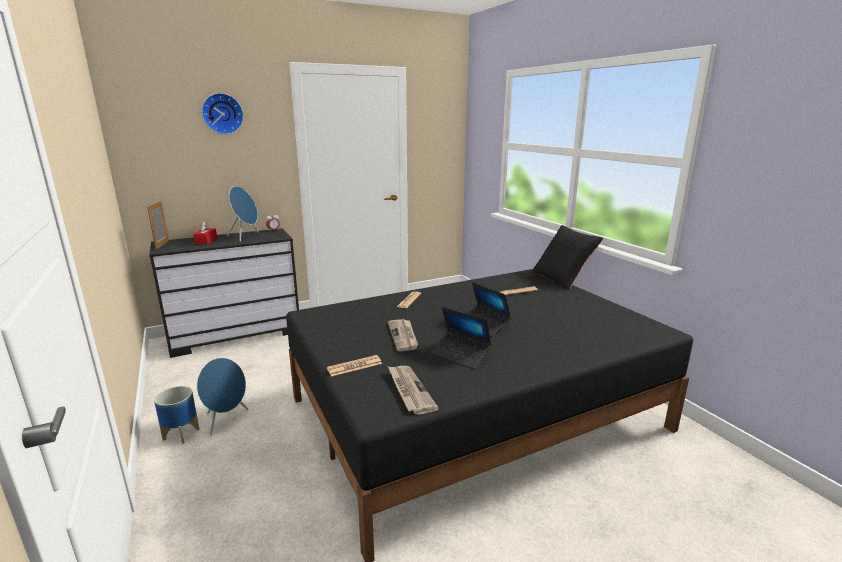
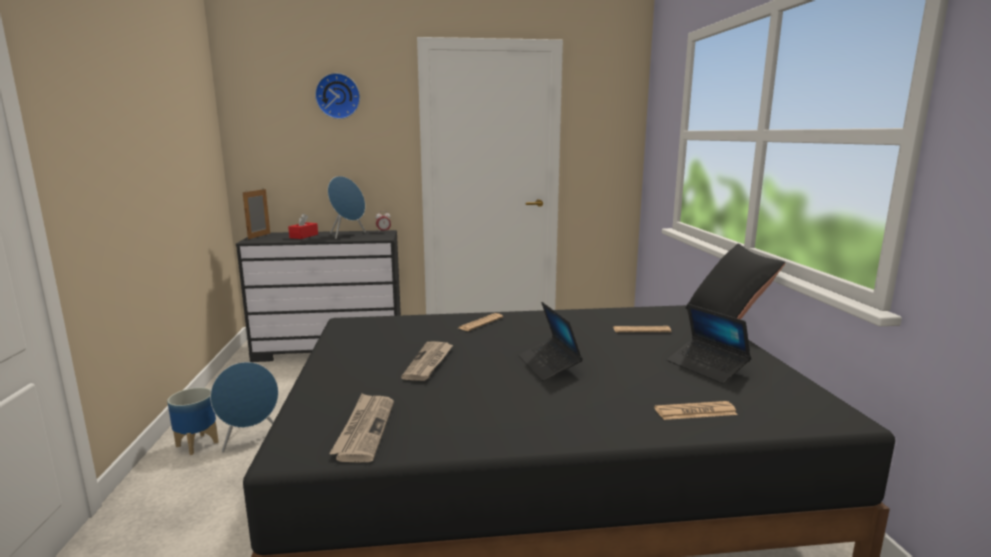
camera: 20 degrees right, 5 degrees down
newspaper [327,355,382,377] -> newspaper moved to [654,401,738,420]
laptop [430,307,492,369] -> laptop moved to [667,304,751,384]

